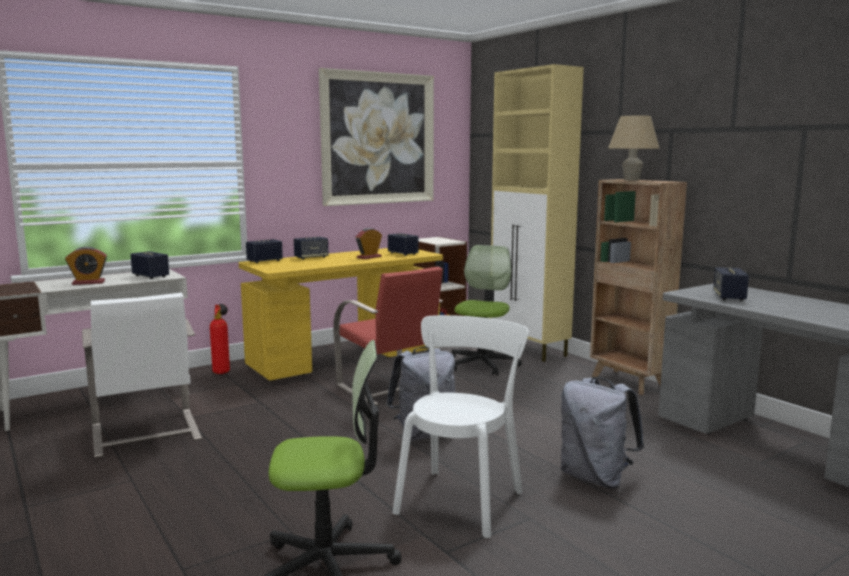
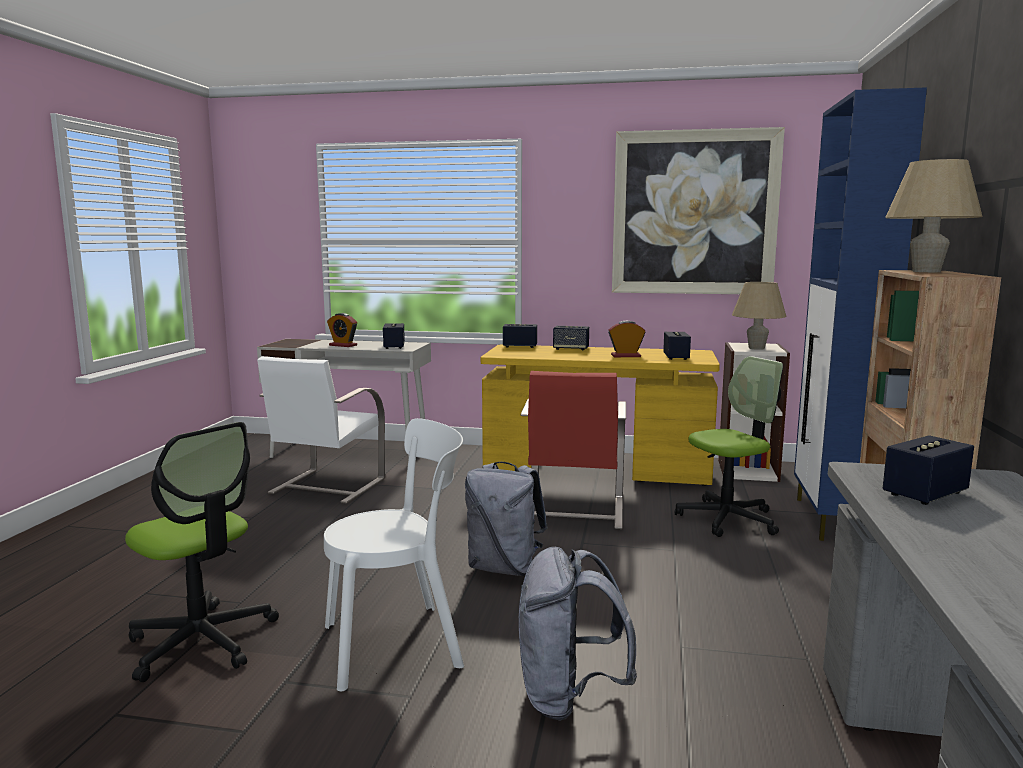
camera: 45 degrees right, 0 degrees up
fire extinguisher [210,304,230,374] -> none
beige cabinet [490,64,584,362] -> blue cabinet [794,87,927,541]
none -> beige table lamp [732,282,786,350]

